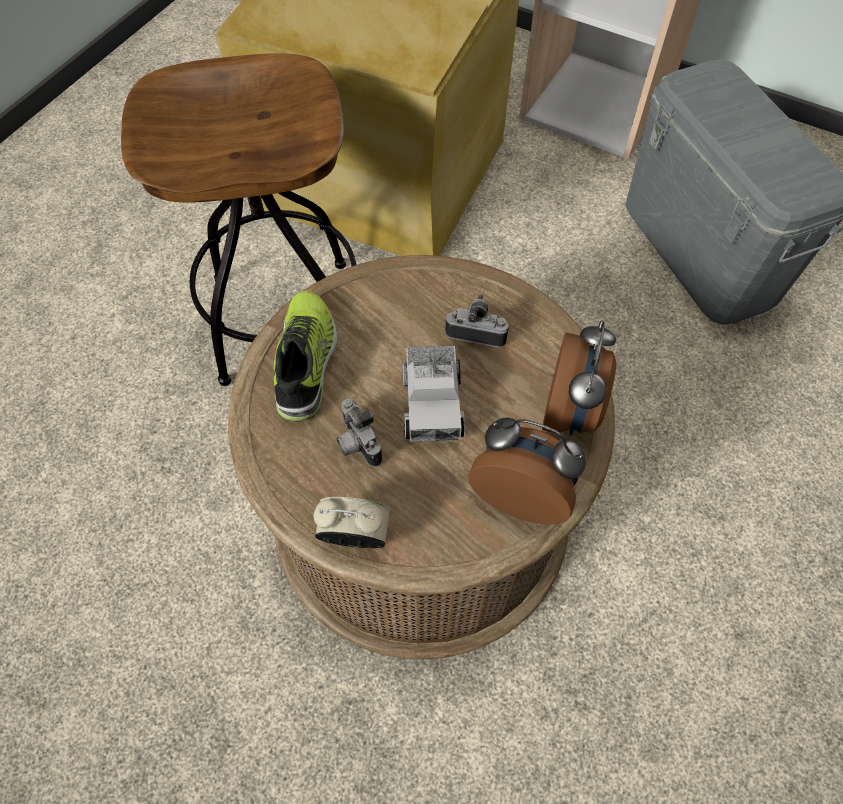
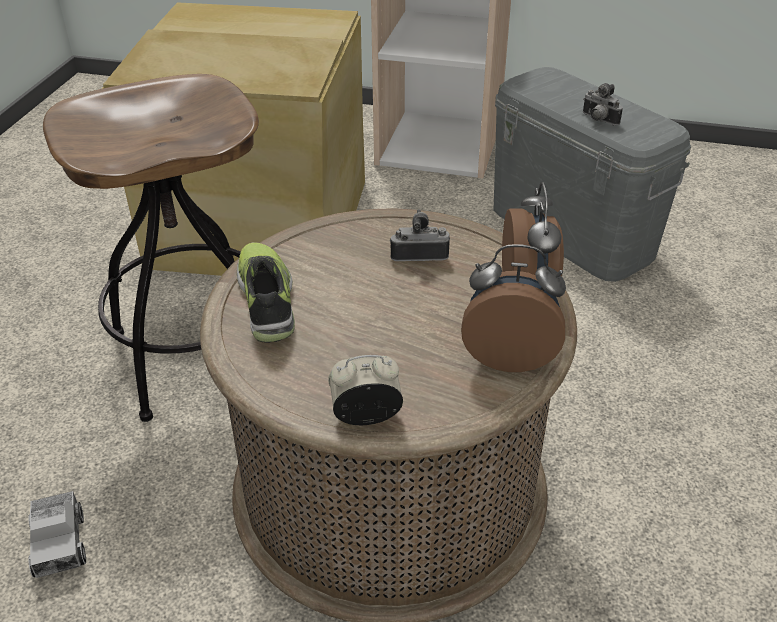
camera: 15 degrees left, 20 degrees down
camera [336,398,383,467] -> camera moved to [583,83,623,125]
toy truck [402,346,465,442] -> toy truck moved to [28,491,86,578]

